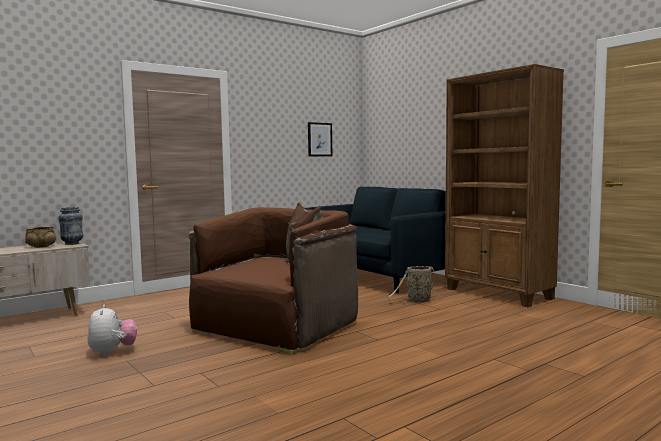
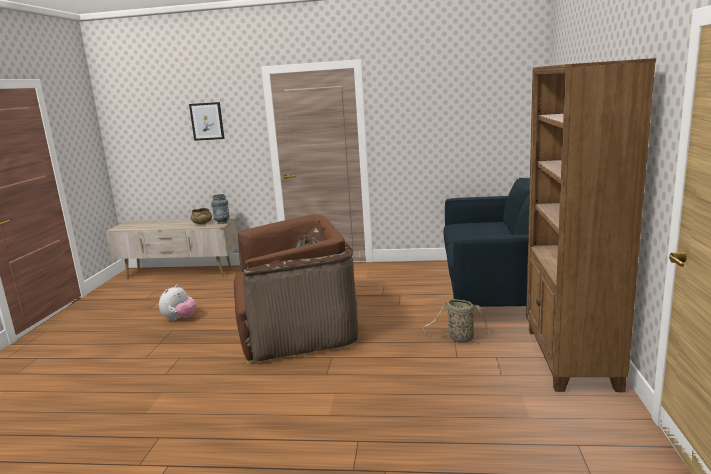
camera: 45 degrees right, 10 degrees up
picture [308,122,332,156] -> picture moved to [189,102,225,141]

